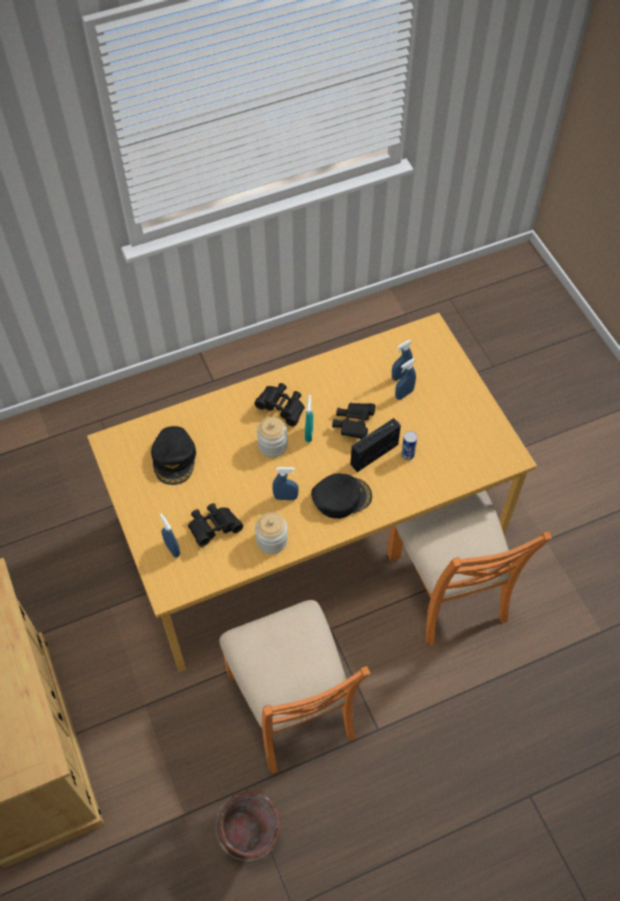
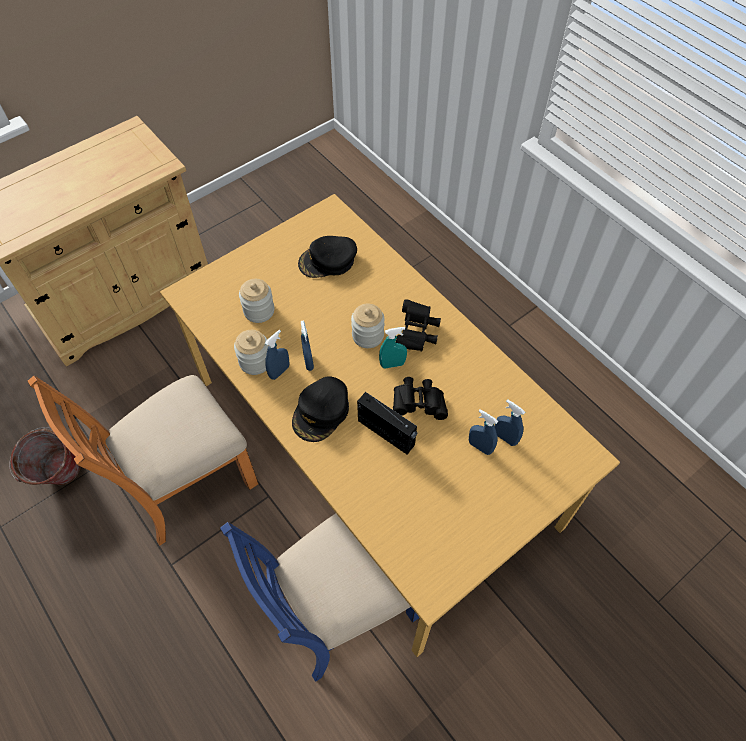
camera: 75 degrees right, 0 degrees up
blue spray bottle [160,513,180,557] -> blue spray bottle moved to [265,330,290,380]
black binoculars [188,503,243,546] -> jar [239,279,275,323]
black cap [311,474,372,519] -> black cap turned 60 degrees clockwise [292,376,349,442]
orange chair [387,491,552,646] -> blue chair [220,513,420,682]
can [401,431,417,460] -> none

